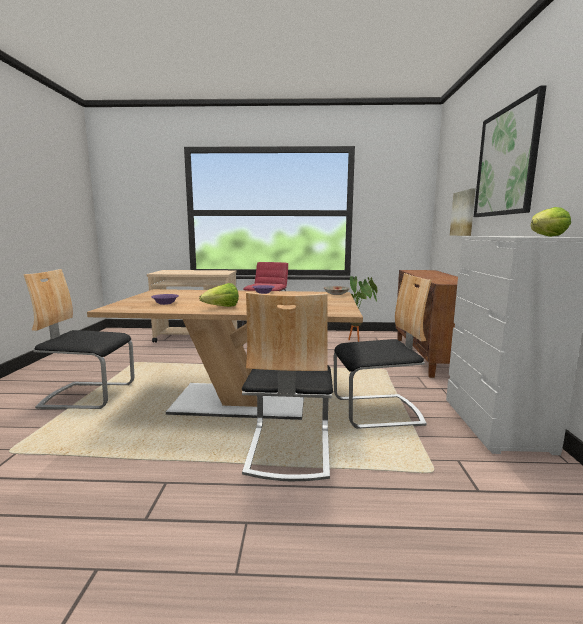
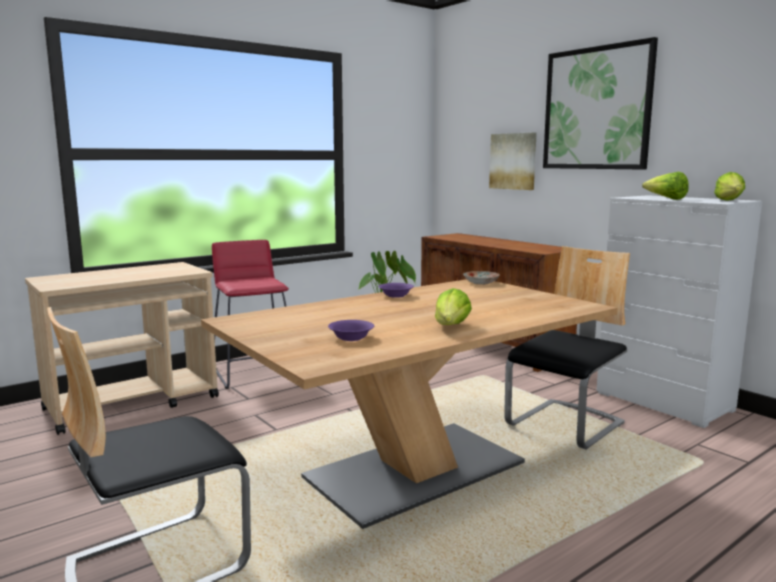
camera: 40 degrees left, 0 degrees up
chair [242,292,333,481] -> none
none -> lettuce [642,172,689,200]

